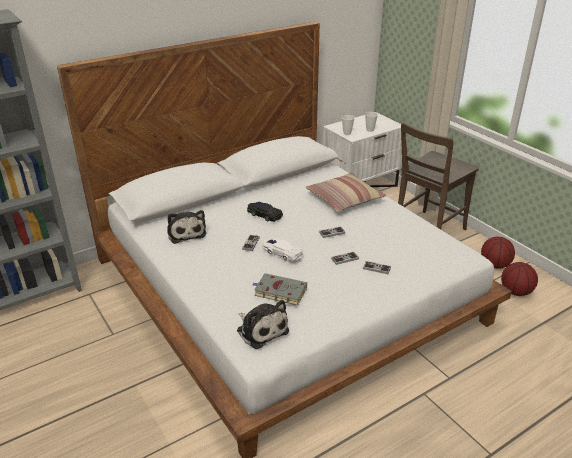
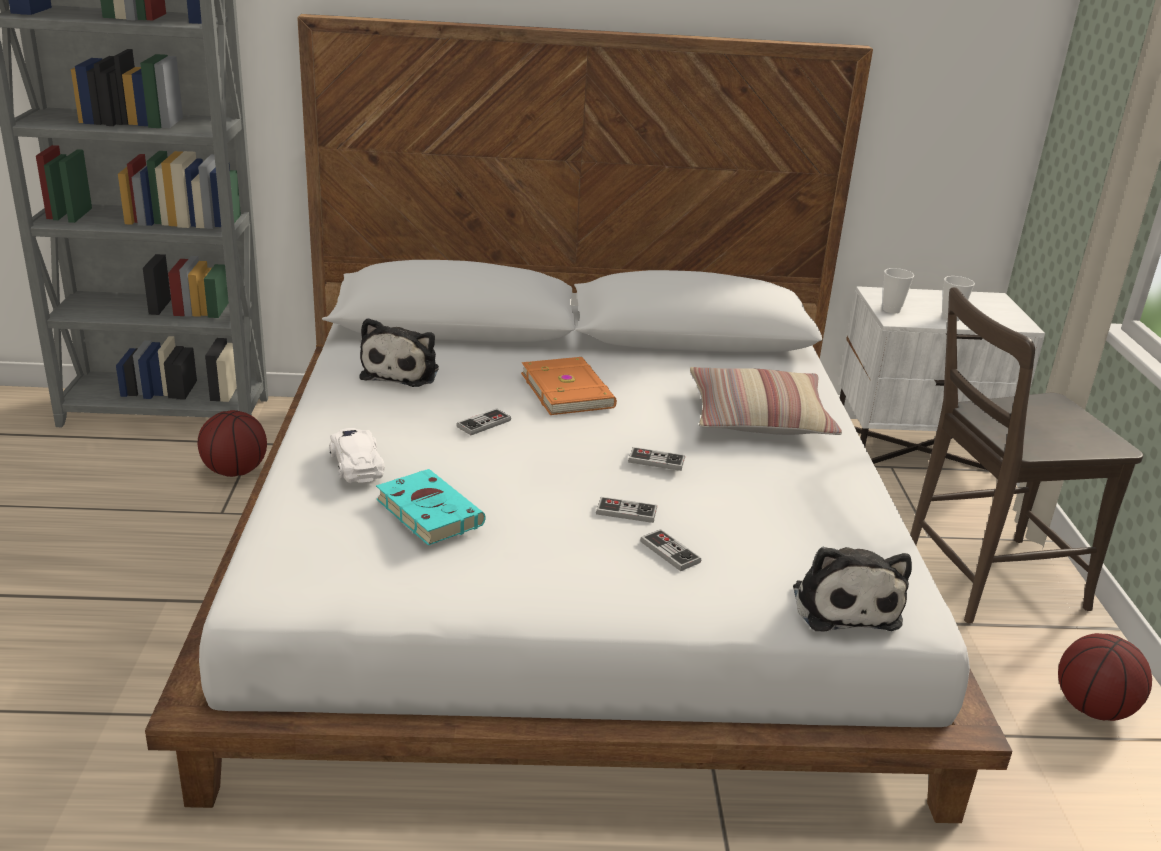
camera: 30 degrees right, 5 degrees down
plush toy [237,300,289,349] -> plush toy moved to [793,547,912,631]
black toy car [247,202,283,222] -> orange book [521,357,617,415]
grey book [252,273,307,305] -> turquoise book [376,469,486,545]
white toy car [262,238,303,261] -> white toy car moved to [329,428,385,483]
basketball [501,262,538,296] -> basketball moved to [198,410,267,477]

